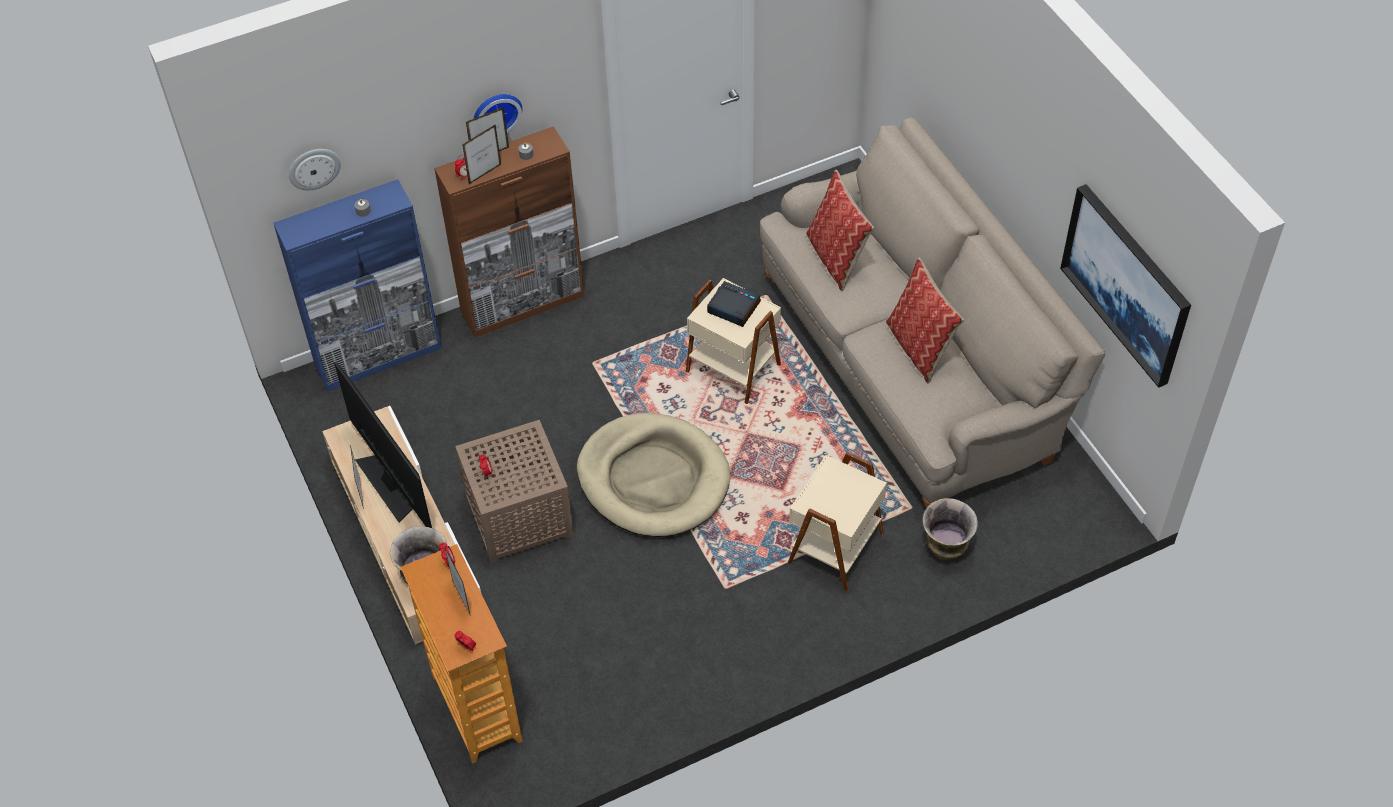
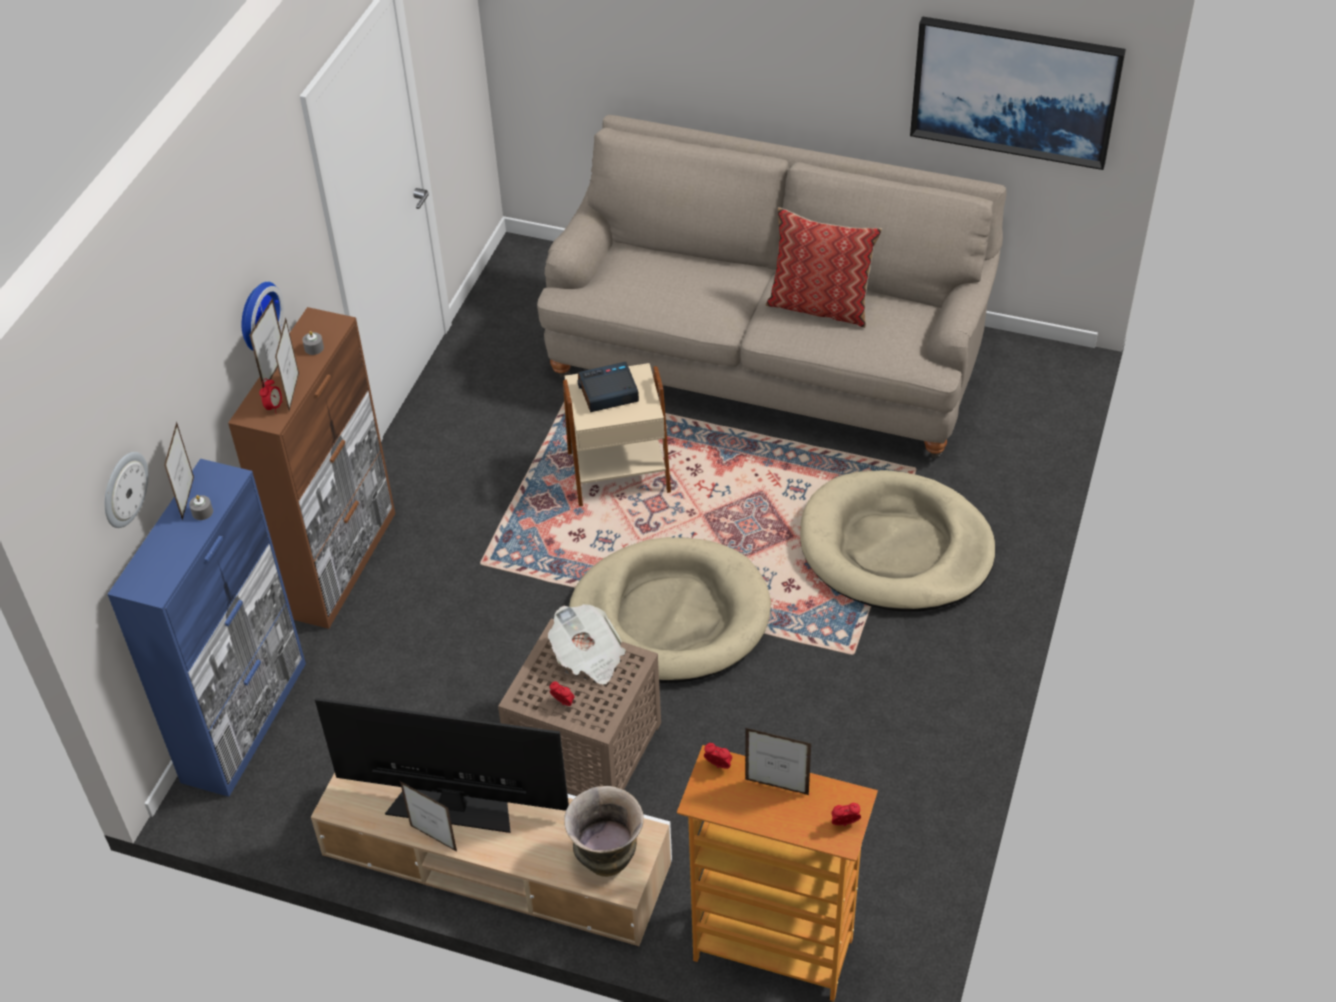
camera: 45 degrees left, 5 degrees down
beige side table [788,452,887,591] -> beige dog bed [800,470,995,612]
pillow [806,170,874,291] -> none
vase [923,498,978,559] -> none
none -> picture frame [164,422,194,520]
none -> newspaper [548,604,626,685]

